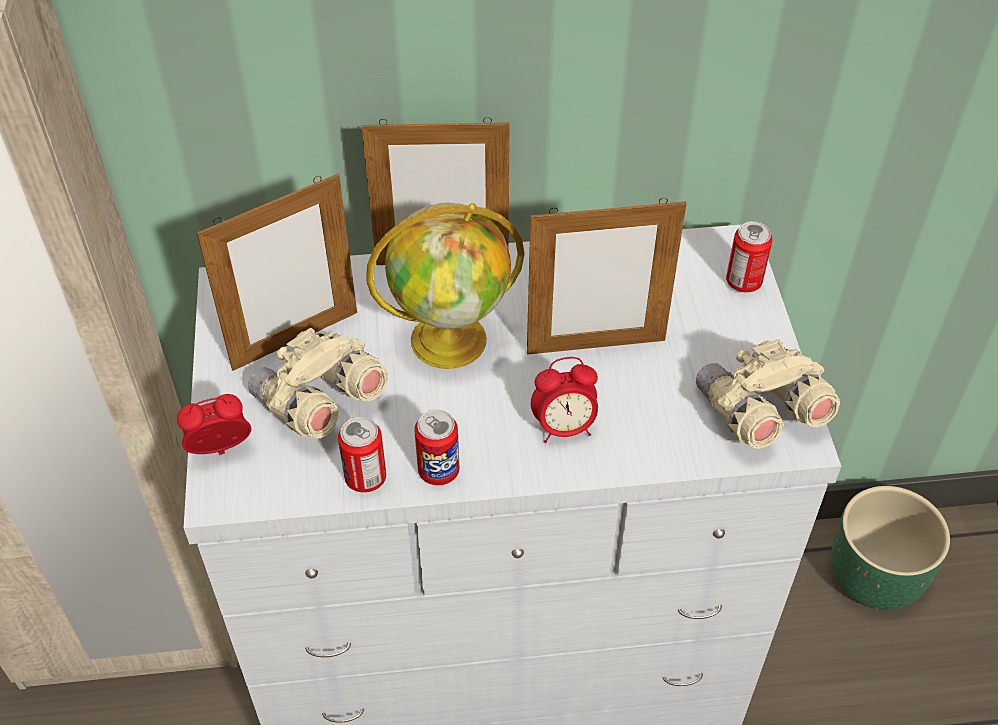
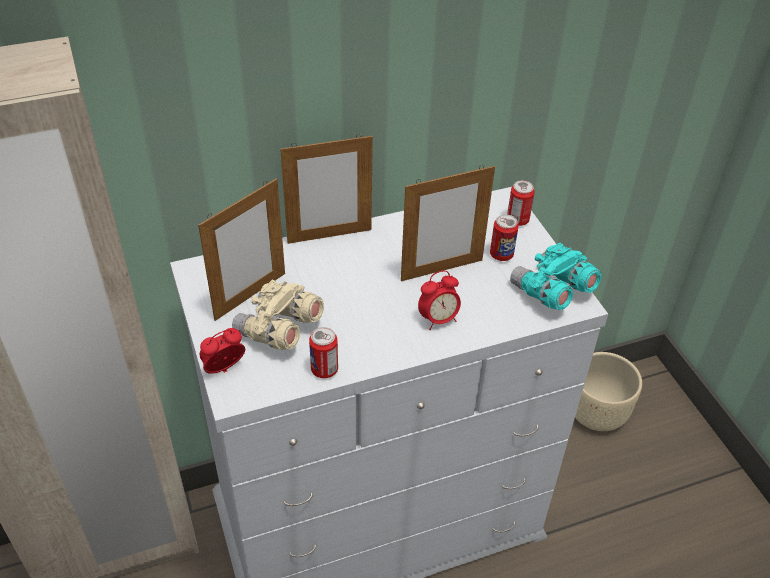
camera: 15 degrees left, 5 degrees down
globe [366,203,524,369] -> none
can [414,409,460,485] -> can moved to [490,214,519,261]
beige binoculars [696,339,840,449] -> turquoise binoculars [510,242,601,310]
green planter [831,486,950,610] -> beige planter [575,352,642,431]

